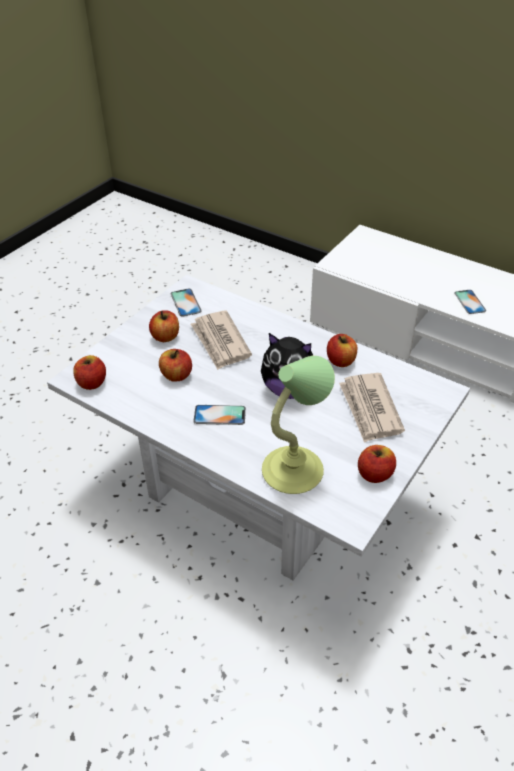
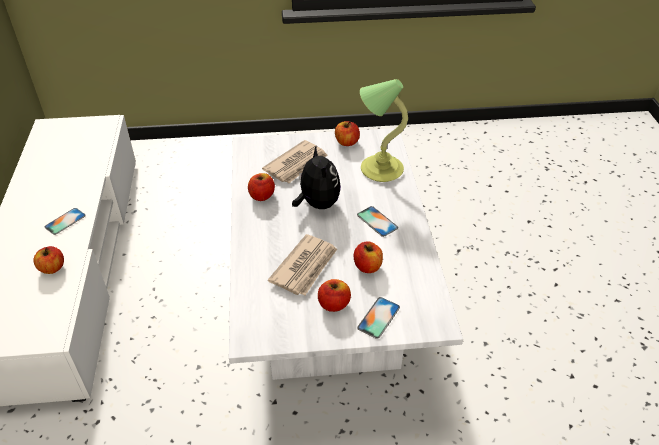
camera: 130 degrees left, 0 degrees up
apple [73,355,106,390] -> apple moved to [33,246,64,274]
phone [171,289,202,317] -> phone moved to [357,297,400,339]

